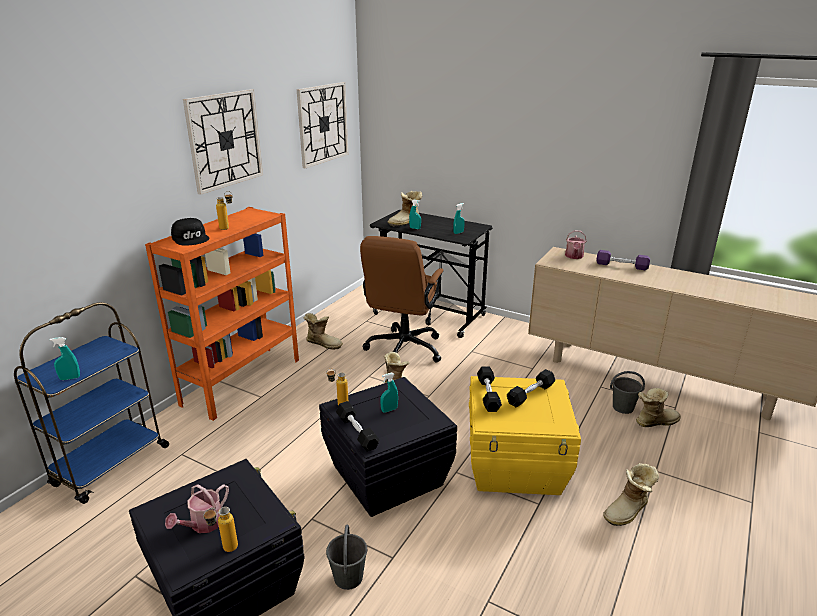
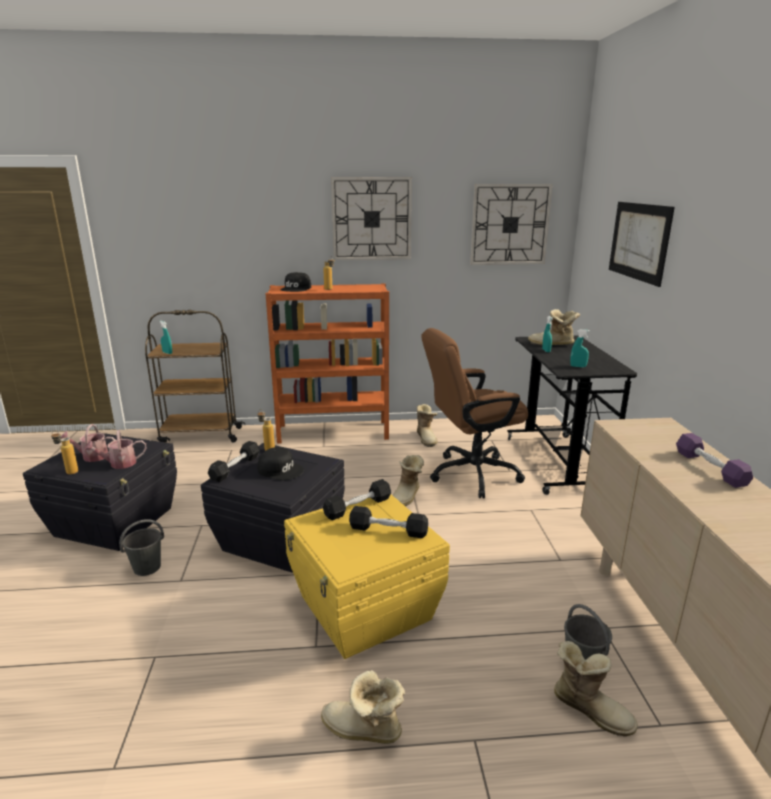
camera: 55 degrees right, 5 degrees down
blue cart [14,302,169,504] -> brown cart [145,310,245,443]
turquoise spray bottle [380,372,398,413] -> black cap [257,447,304,480]
watering can [565,230,587,259] -> watering can moved to [84,430,146,469]
none -> picture [609,202,675,287]

